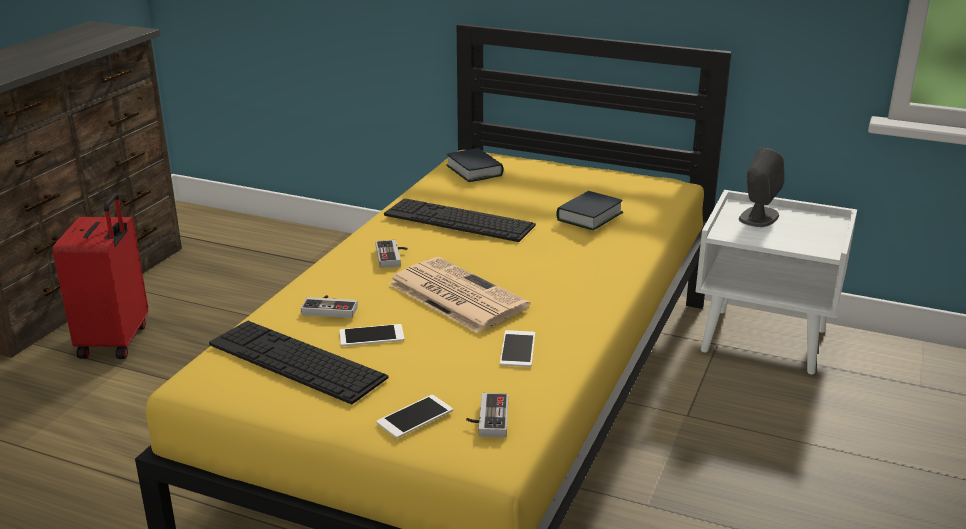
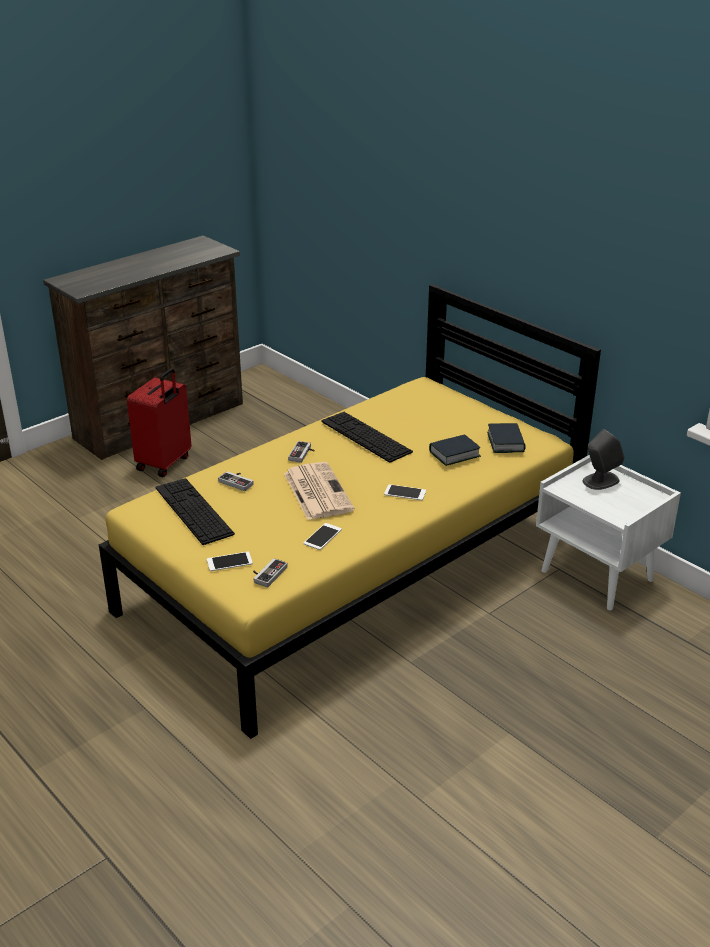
camera: 25 degrees right, 5 degrees up
phone [339,324,404,346] -> phone moved to [384,484,426,500]
book [446,148,503,182] -> book moved to [487,423,526,453]

